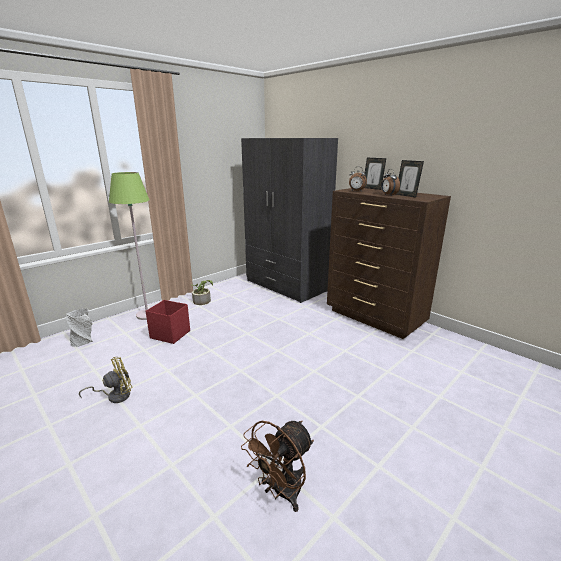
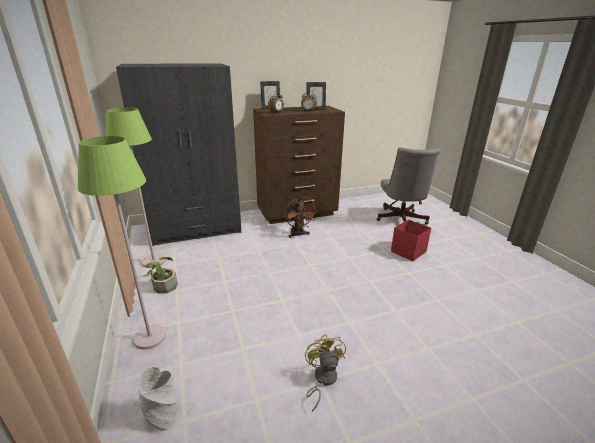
camera: 65 degrees left, 5 degrees up
red storage box [146,300,190,344] -> red storage box moved to [391,219,431,261]
brown fan [241,421,314,512] -> brown fan moved to [285,197,318,238]
none -> green floor lamp [105,107,166,268]
none -> grey office chair [377,147,440,225]

